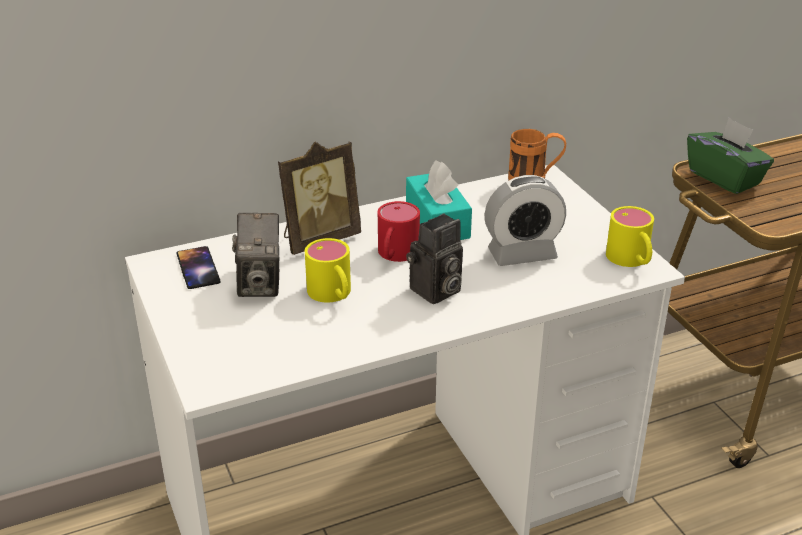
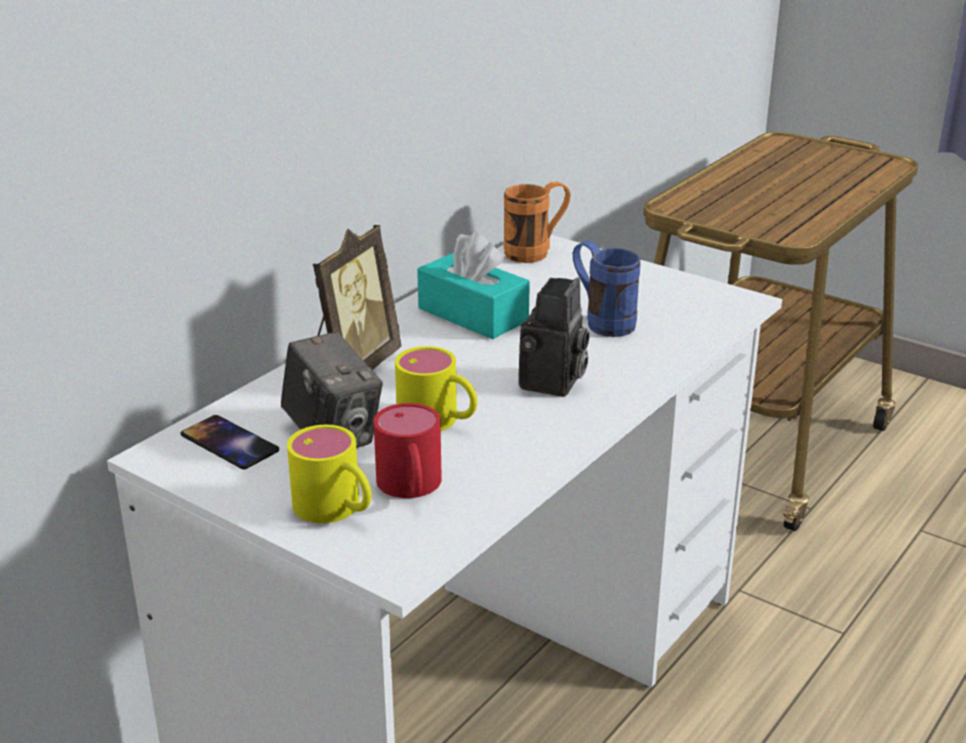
camera: 30 degrees left, 5 degrees down
red mug [378,201,420,262] -> red mug moved to [373,403,442,498]
alarm clock [484,175,566,266] -> blue mug [573,241,641,337]
yellow mug [606,206,654,267] -> yellow mug moved to [287,425,371,523]
green tissue box [687,118,774,194] -> none

